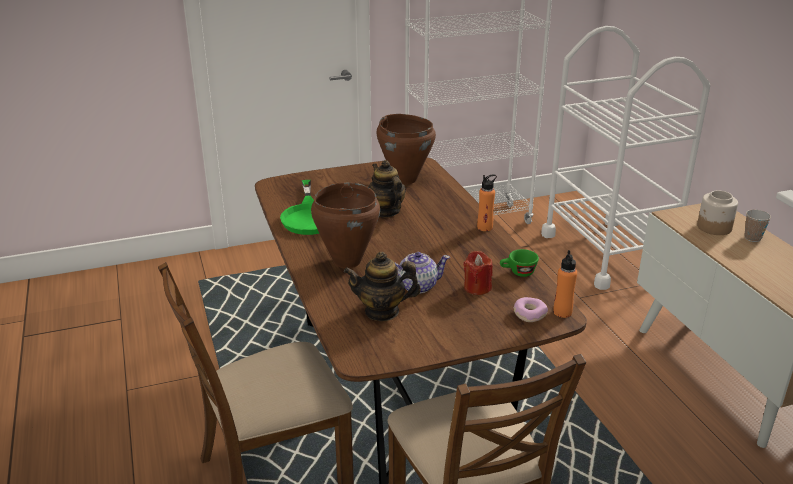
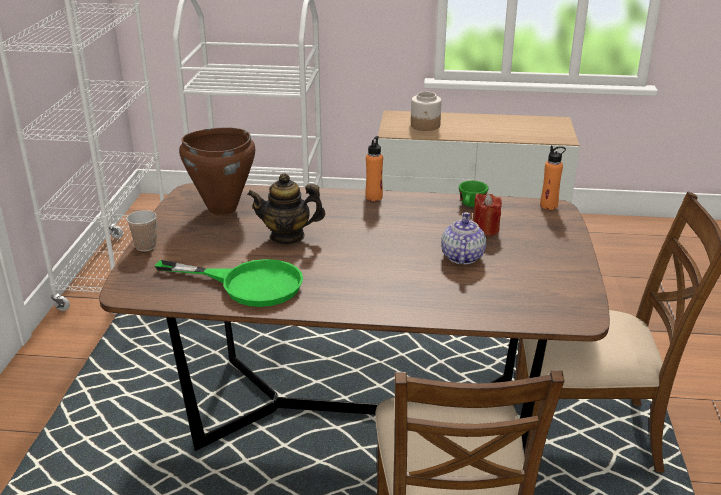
camera: 65 degrees left, 0 degrees up
brown cooking pot [311,182,380,268] -> none
teapot [344,252,421,321] -> none
donut [514,297,548,322] -> none
cup [745,210,771,242] -> cup moved to [126,210,157,251]

